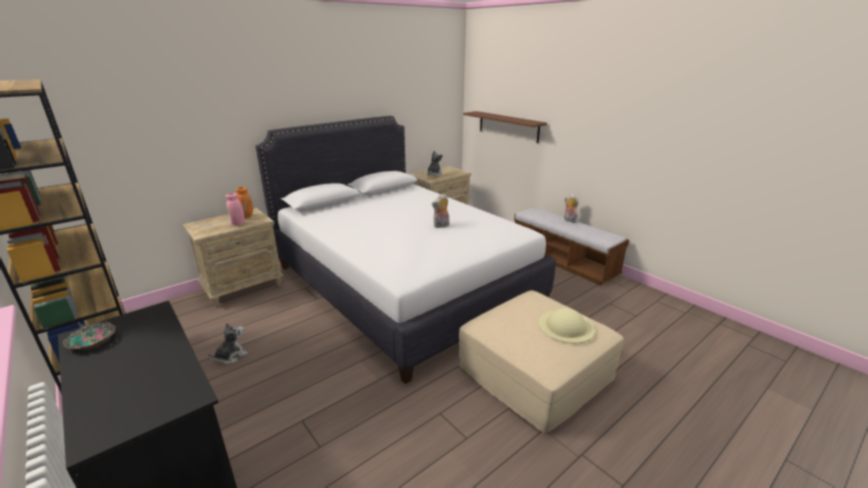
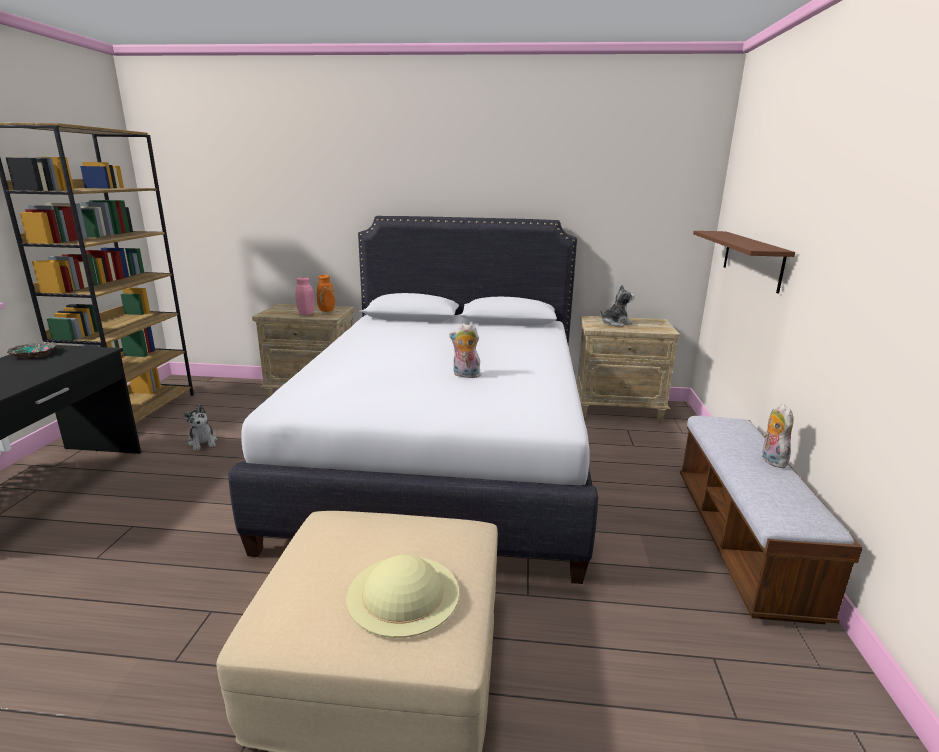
camera: 45 degrees right, 5 degrees down
plush toy [208,322,248,364] -> plush toy turned 60 degrees clockwise [182,404,217,451]

